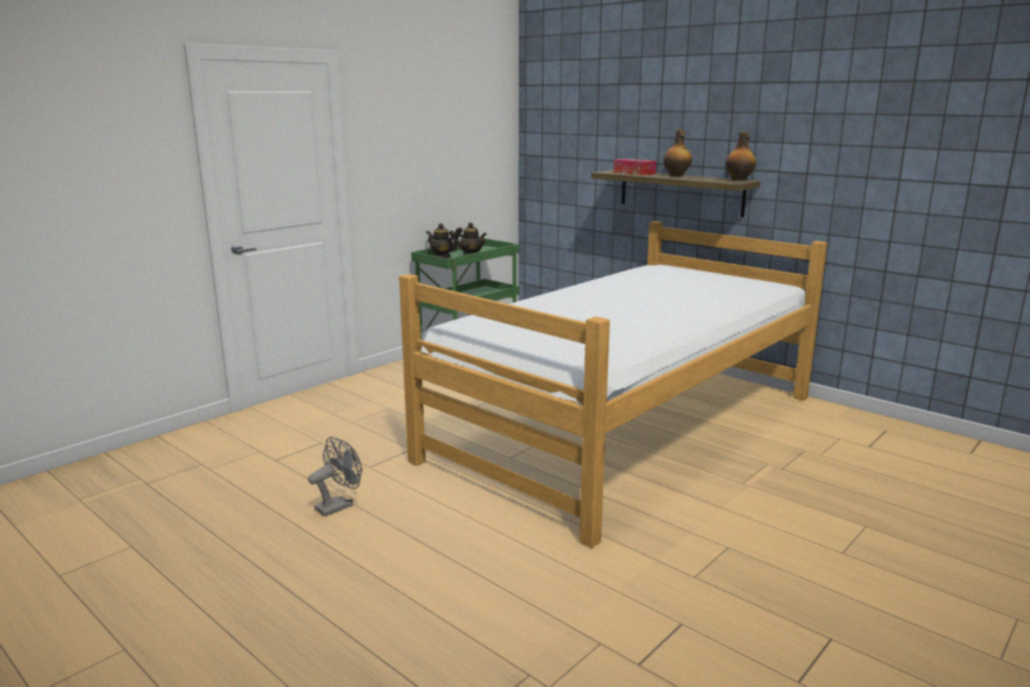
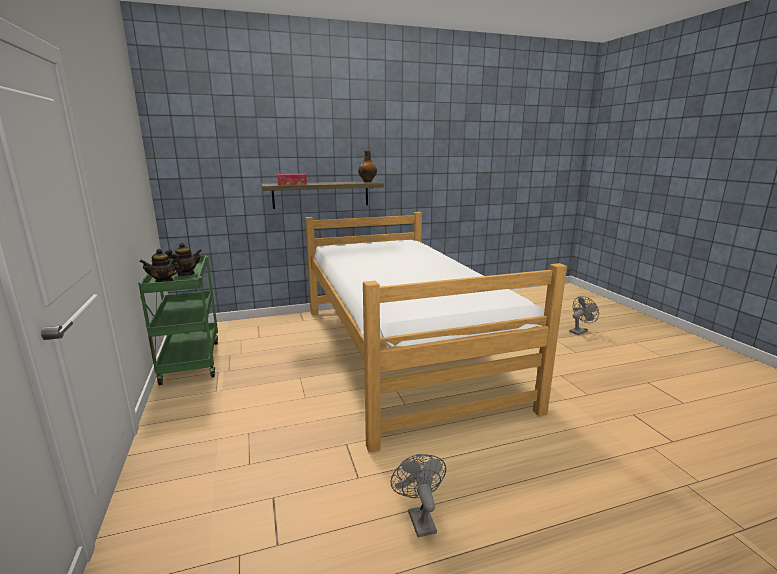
camera: 60 degrees left, 0 degrees up
bottle [663,130,692,177] -> none
none -> grey fan [569,296,599,335]

